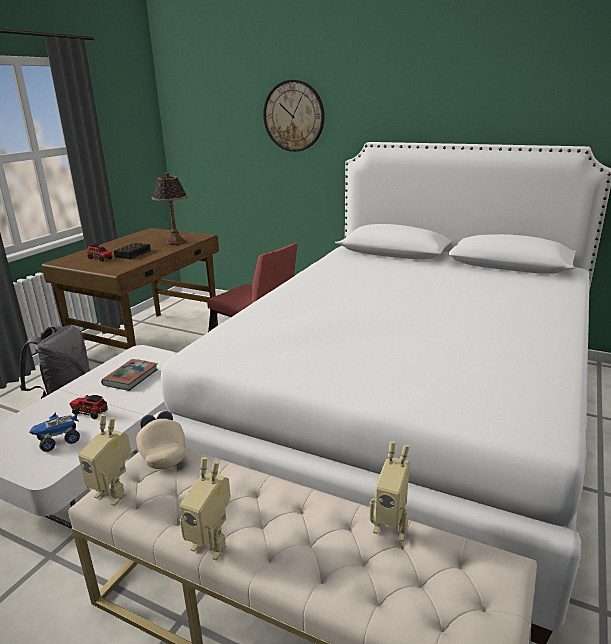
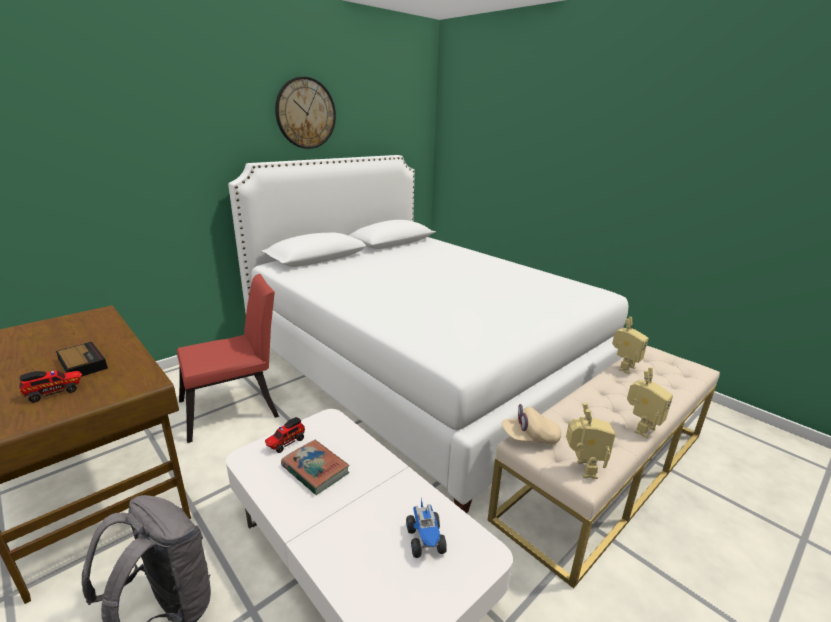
camera: 70 degrees left, 0 degrees up
toy truck [70,395,108,419] -> toy truck moved to [265,417,305,453]
toy robot [78,414,131,506] -> toy robot turned 45 degrees counterclockwise [566,403,616,479]
table lamp [151,172,188,245] -> none
wall clock [263,80,325,152] -> wall clock moved to [275,77,336,149]

